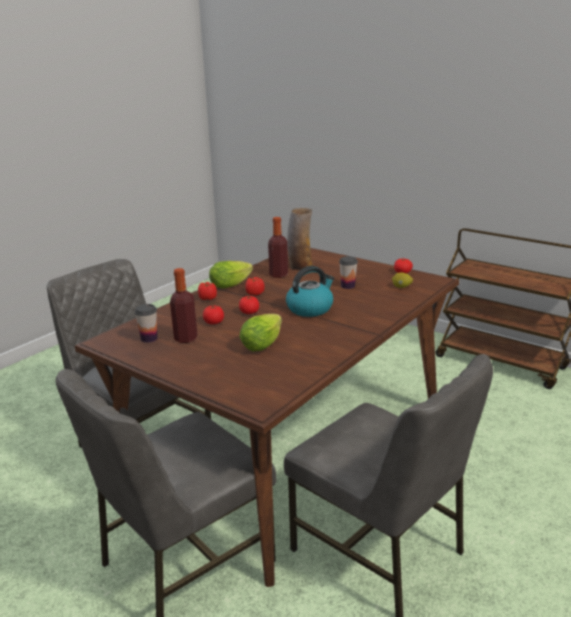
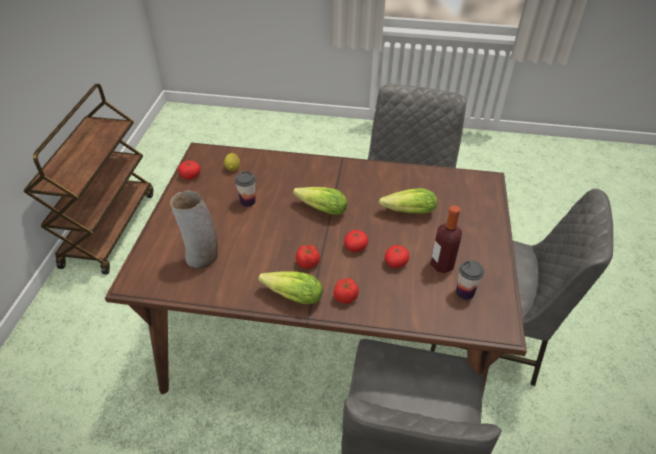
camera: 120 degrees left, 20 degrees up
bottle [268,217,288,278] -> none
kettle [286,266,335,317] -> lettuce [293,187,348,215]

